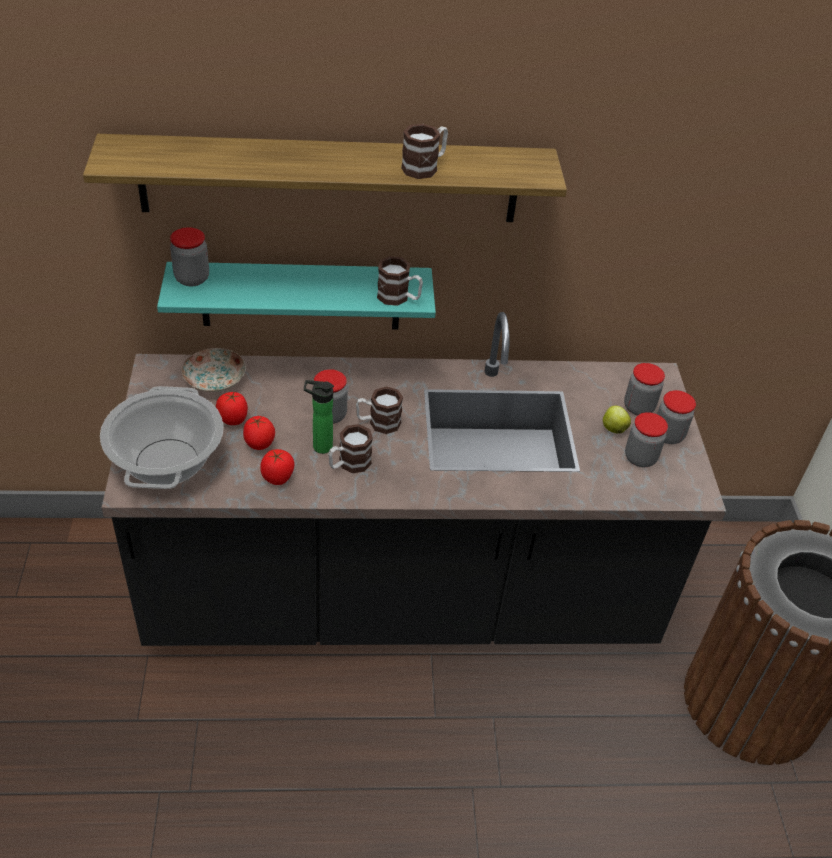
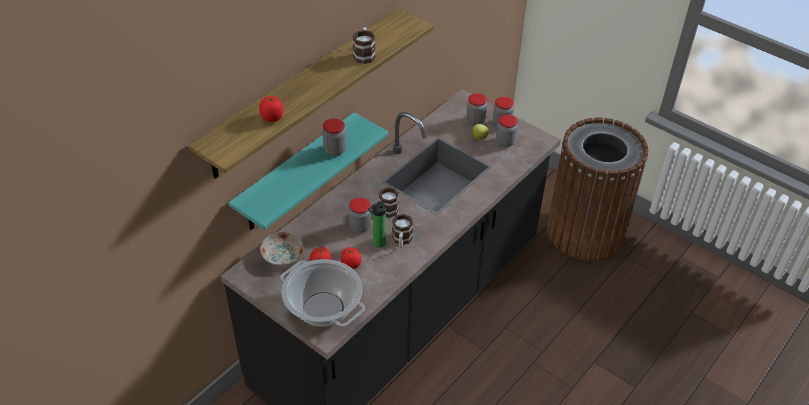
camera: 45 degrees left, 0 degrees up
jar [170,227,209,286] -> jar moved to [322,118,346,156]
tomato [260,449,295,485] -> tomato moved to [259,96,283,122]
mug [377,256,423,306] -> none

